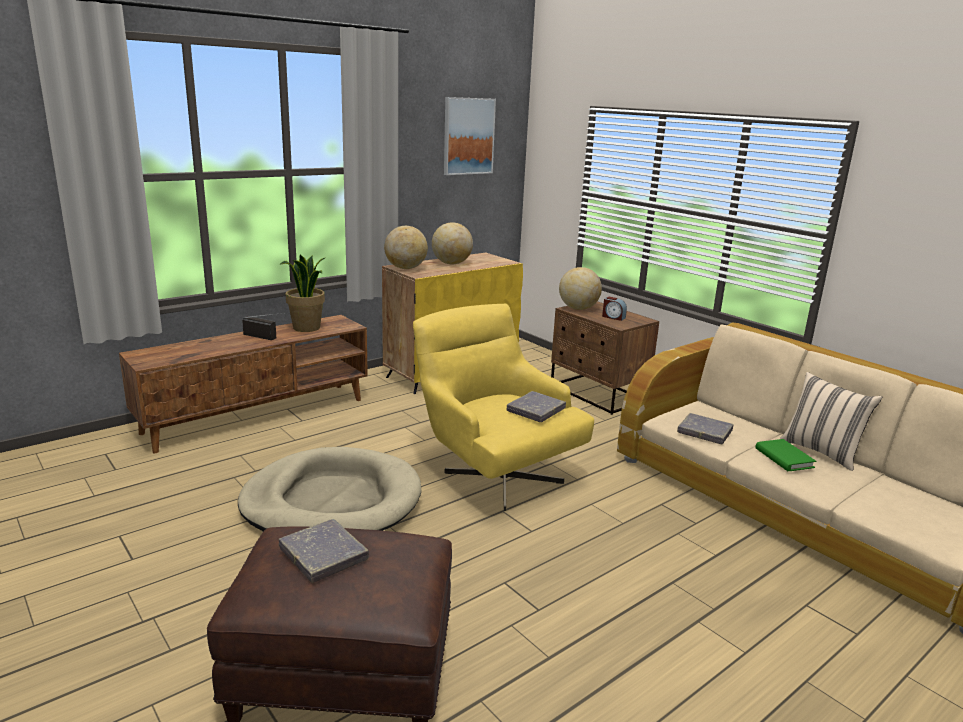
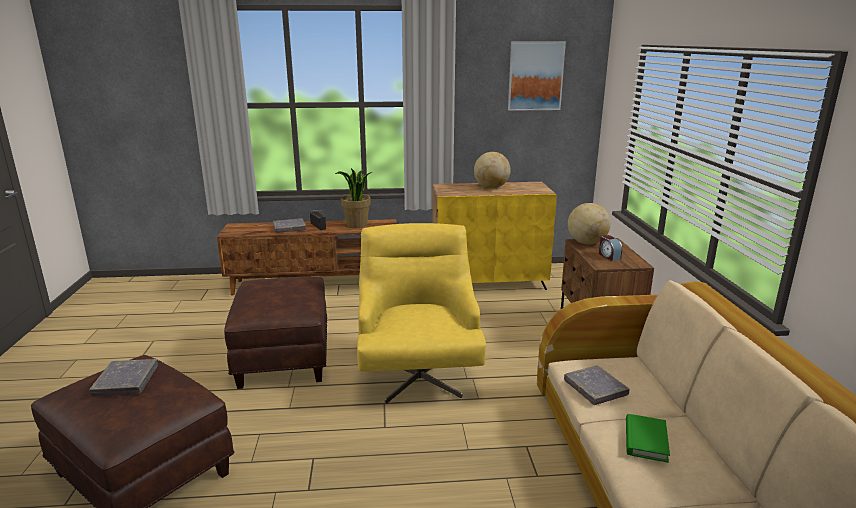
camera: 35 degrees right, 0 degrees up
beige dog bed [238,447,422,531] -> brown ottoman [224,277,327,389]
globe [384,226,428,269] -> none
grey book [506,391,566,422] -> grey book moved to [273,218,306,233]
beige pillow [780,372,882,471] -> none

